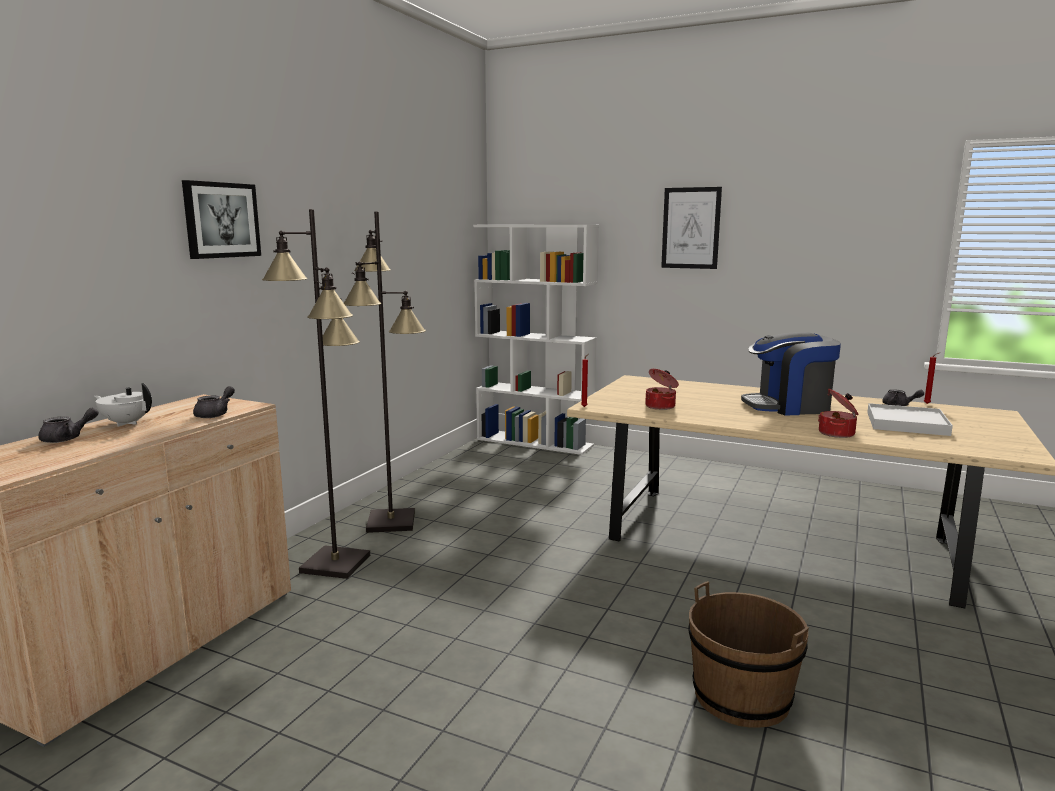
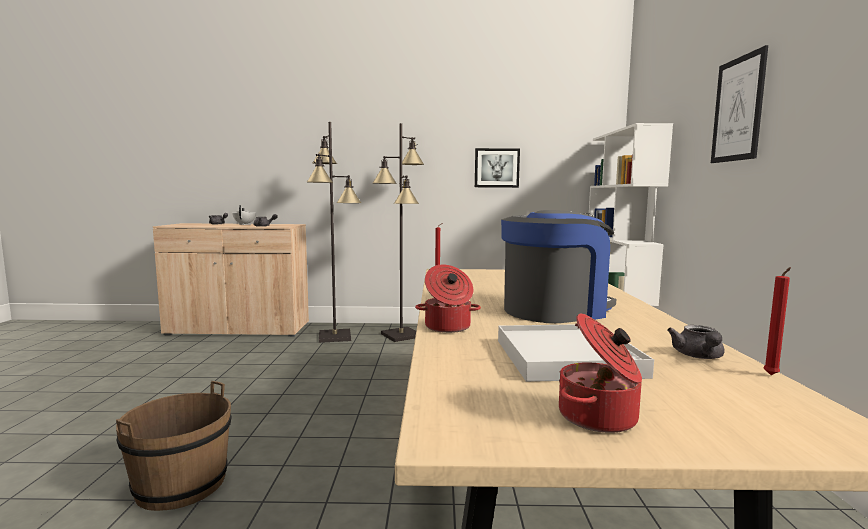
camera: 65 degrees right, 5 degrees down
picture [182,180,261,259] -> picture moved to [475,148,520,188]
cooking pot [645,369,679,410] -> cooking pot moved to [559,313,642,433]
coffee machine [741,332,841,415] -> coffee machine turned 90 degrees clockwise [501,210,616,323]

